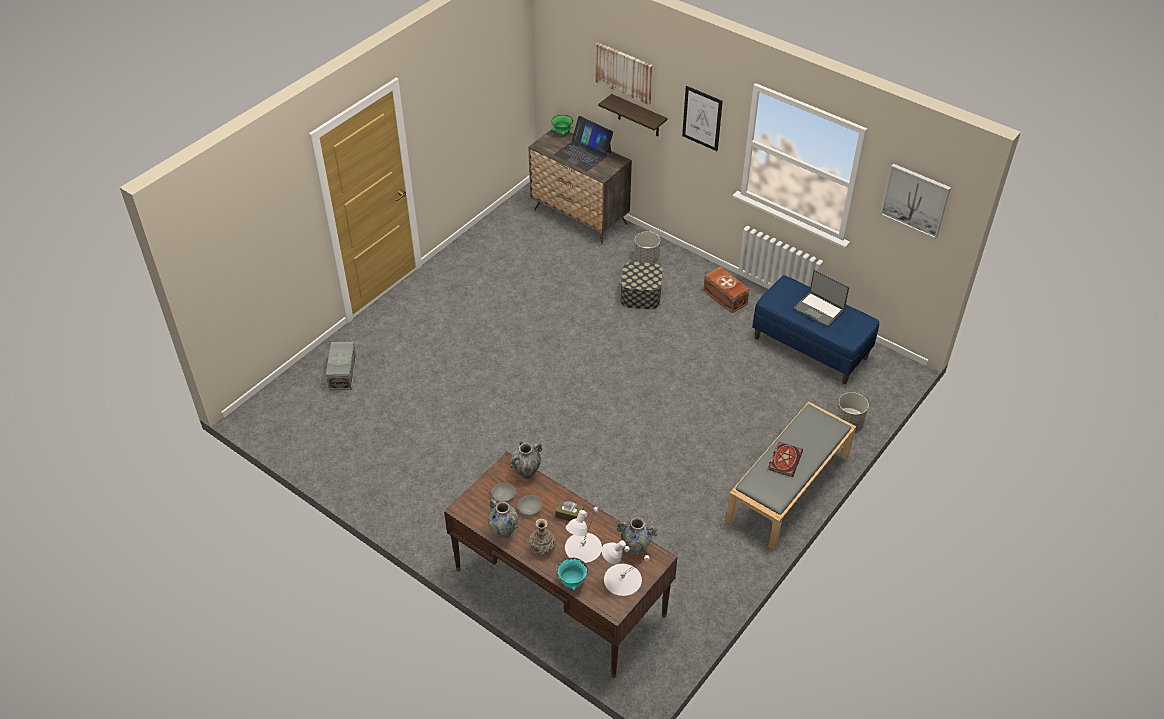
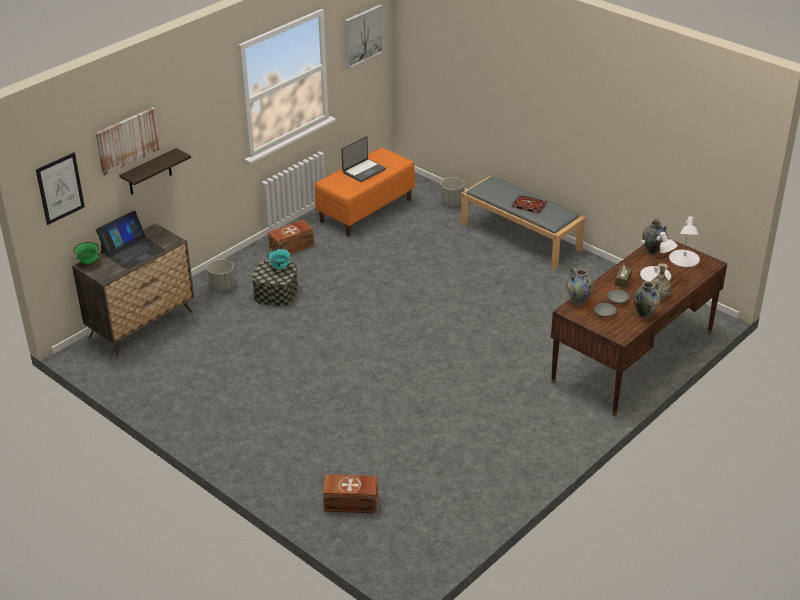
camera: 85 degrees left, 10 degrees down
grey storage box [326,342,357,390] -> brown storage box [323,474,378,513]
turquoise bowl [556,558,588,590] -> turquoise bowl moved to [268,249,291,270]
picture [682,86,723,151] -> picture moved to [36,152,85,225]
blue bench [752,275,879,384] -> orange bench [315,148,415,237]

